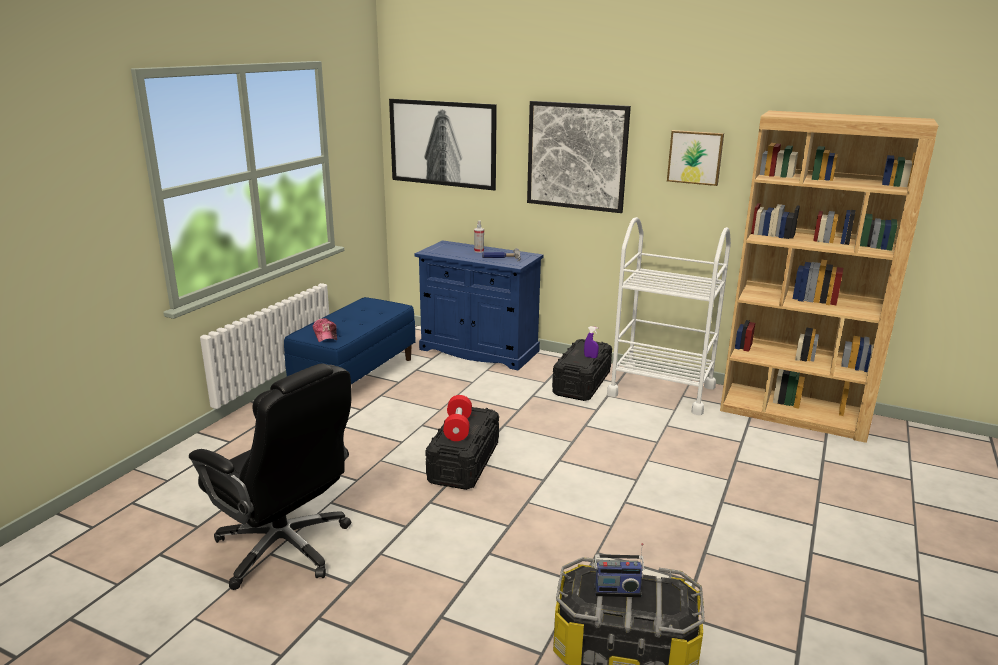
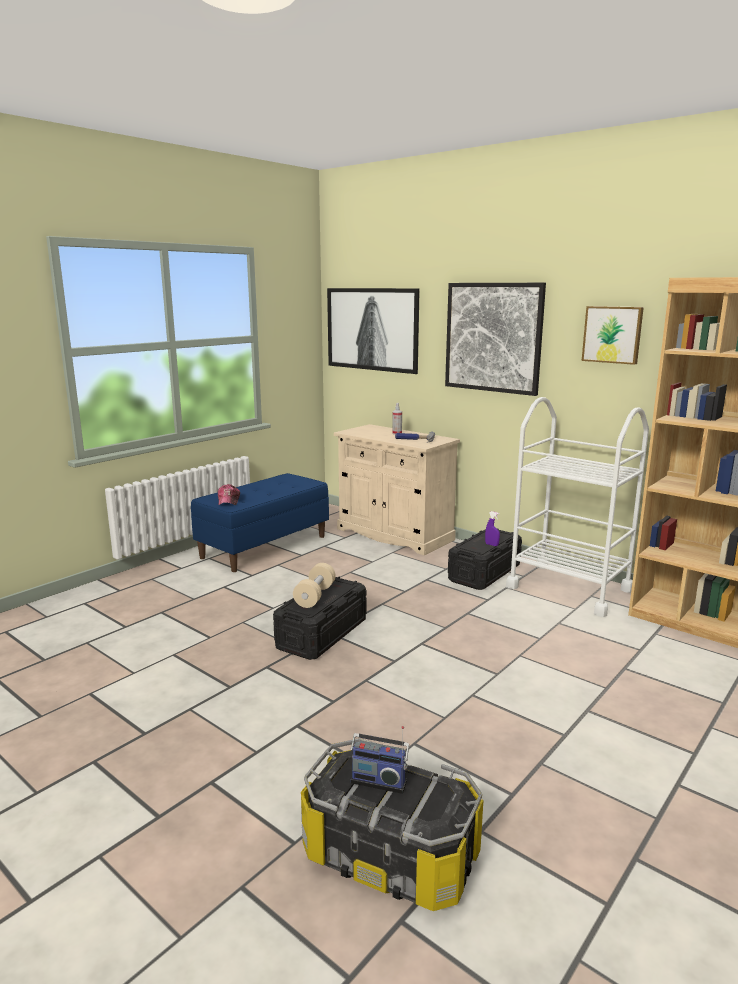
camera: 15 degrees right, 5 degrees down
black office chair [189,363,352,590] -> none
blue cabinet [415,240,543,370] -> beige cabinet [334,424,460,555]
red dumbbell [443,395,472,441] -> beige dumbbell [293,563,336,608]

